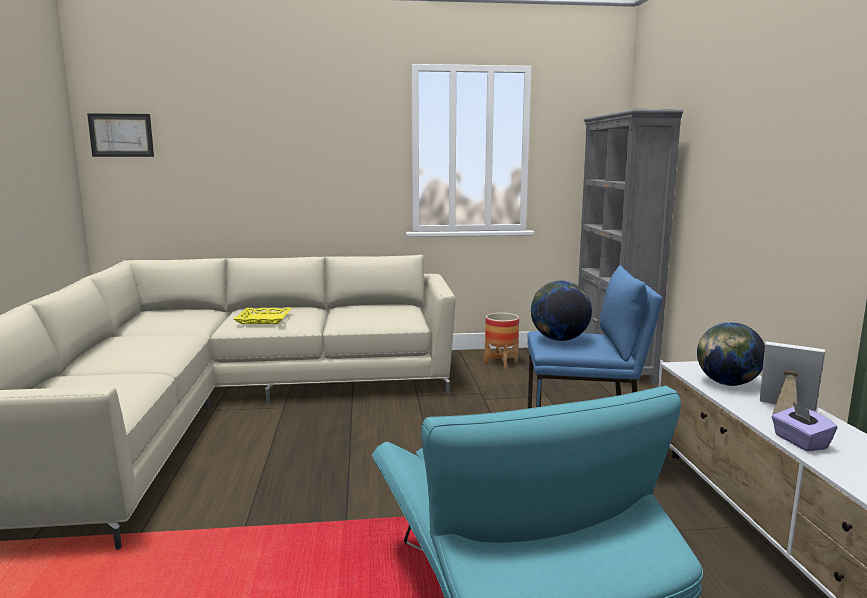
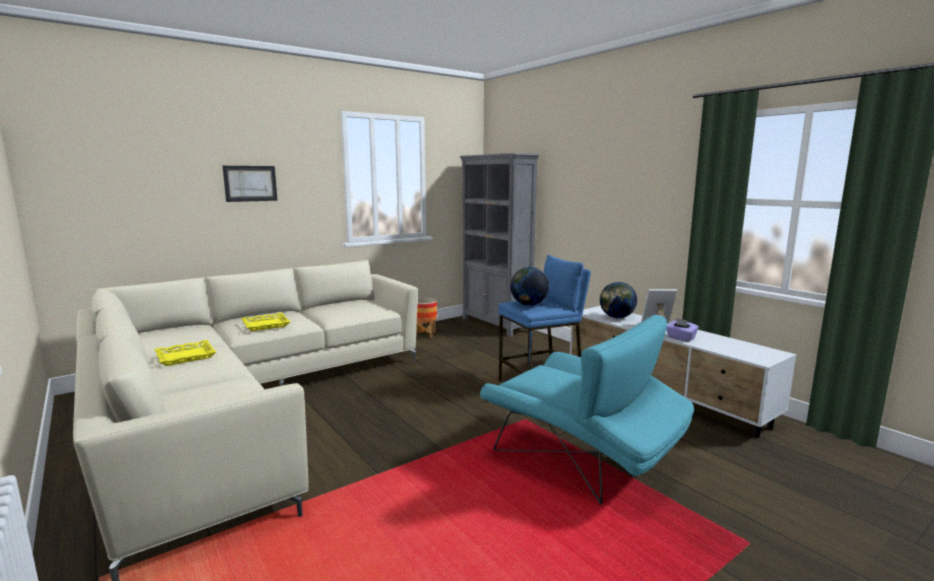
camera: 30 degrees left, 0 degrees up
picture [87,113,154,157] -> picture moved to [223,166,278,202]
none -> yellow tray [154,340,216,366]

